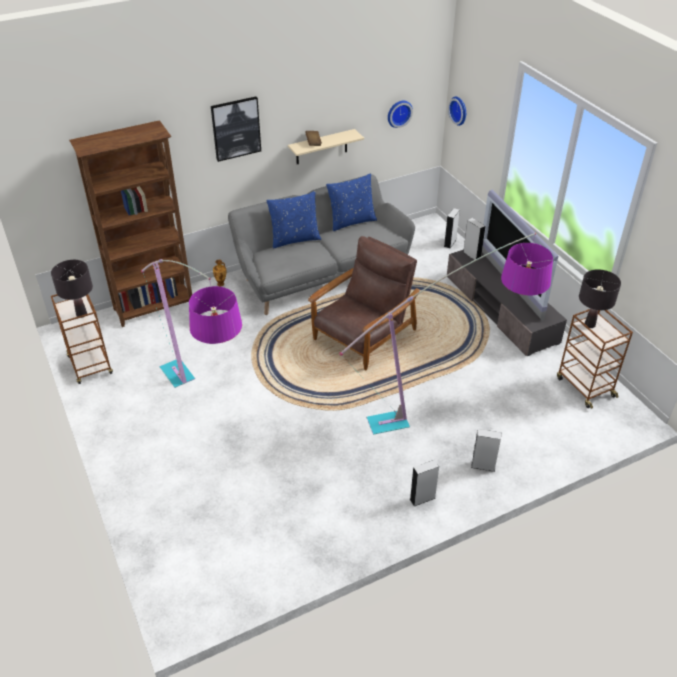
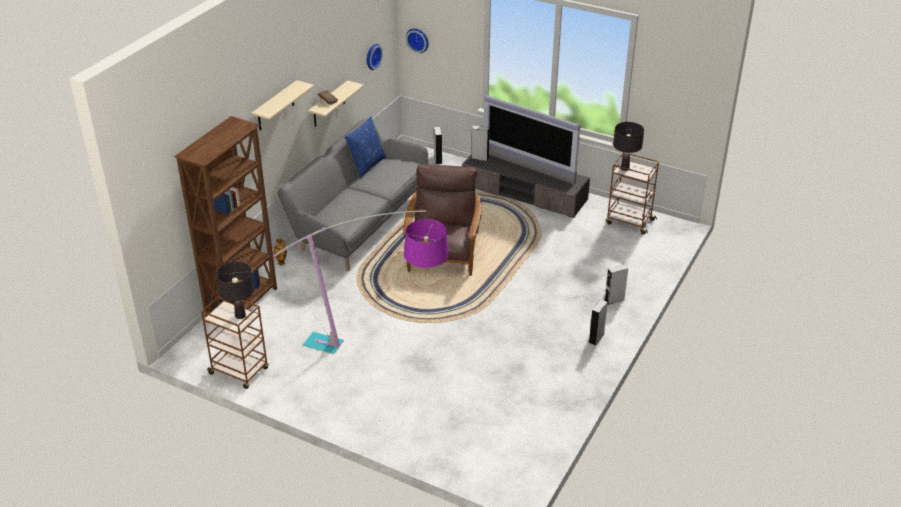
camera: 35 degrees left, 5 degrees down
picture [211,97,261,162] -> beige shelf [251,80,314,130]
blue pillow [266,191,321,249] -> none
floor lamp [339,233,553,435] -> none

